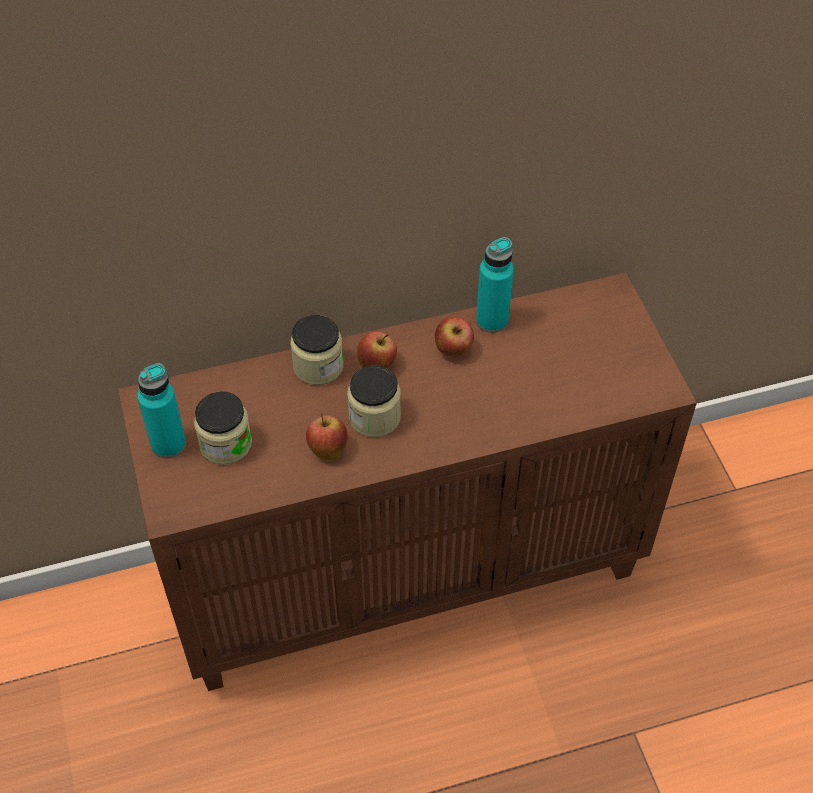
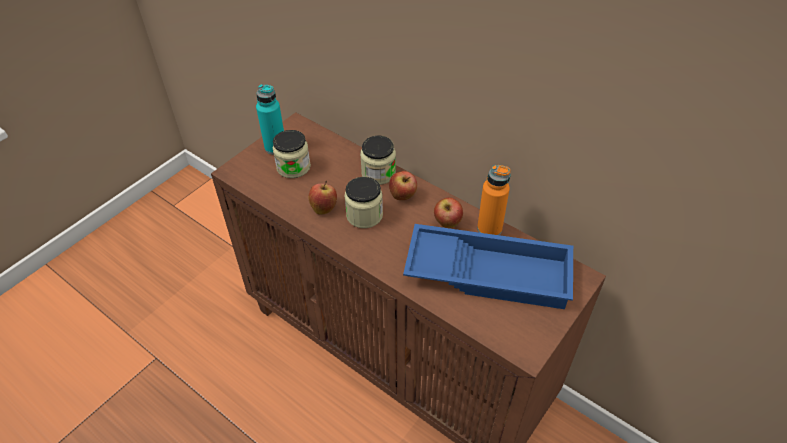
camera: 55 degrees right, 5 degrees down
turquoise bottle [476,237,514,333] -> orange bottle [477,165,511,235]
none -> blue tray [403,224,573,309]

